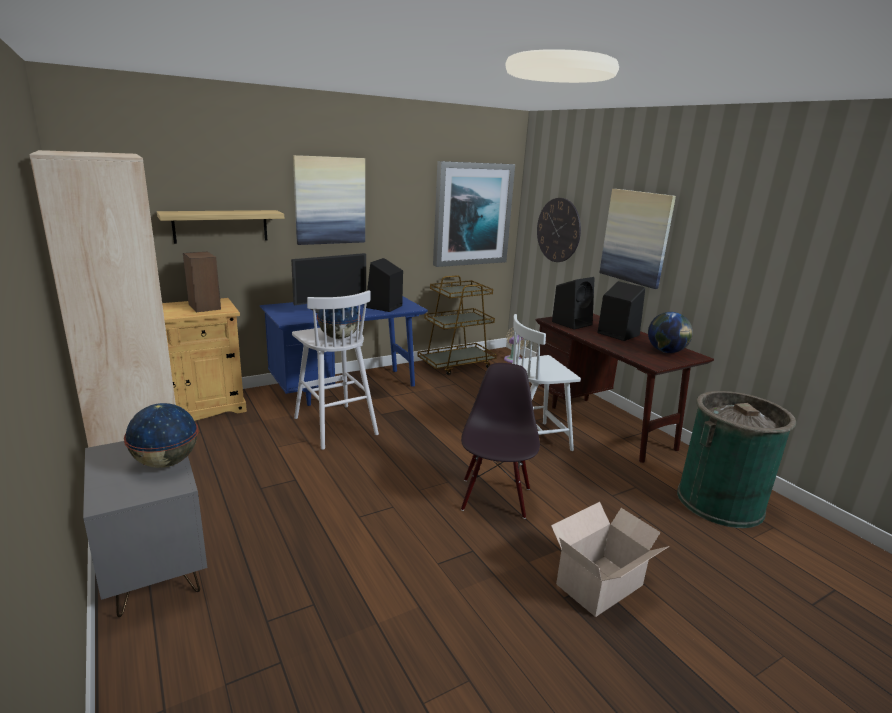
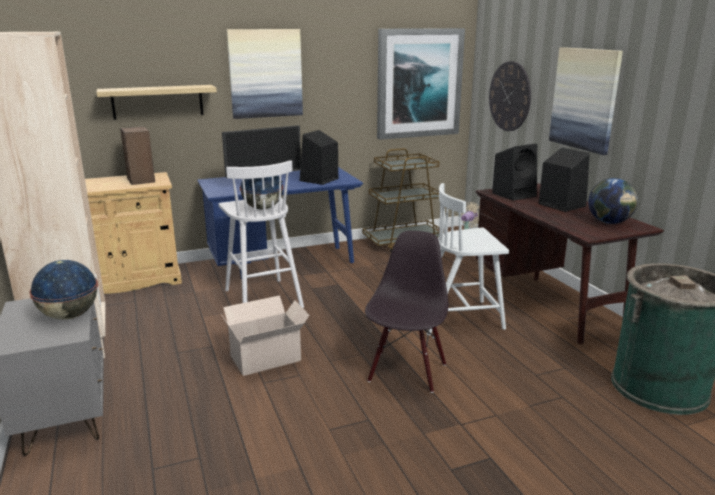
camera: 10 degrees right, 0 degrees up
cardboard box [551,502,669,617] -> cardboard box moved to [221,295,309,376]

